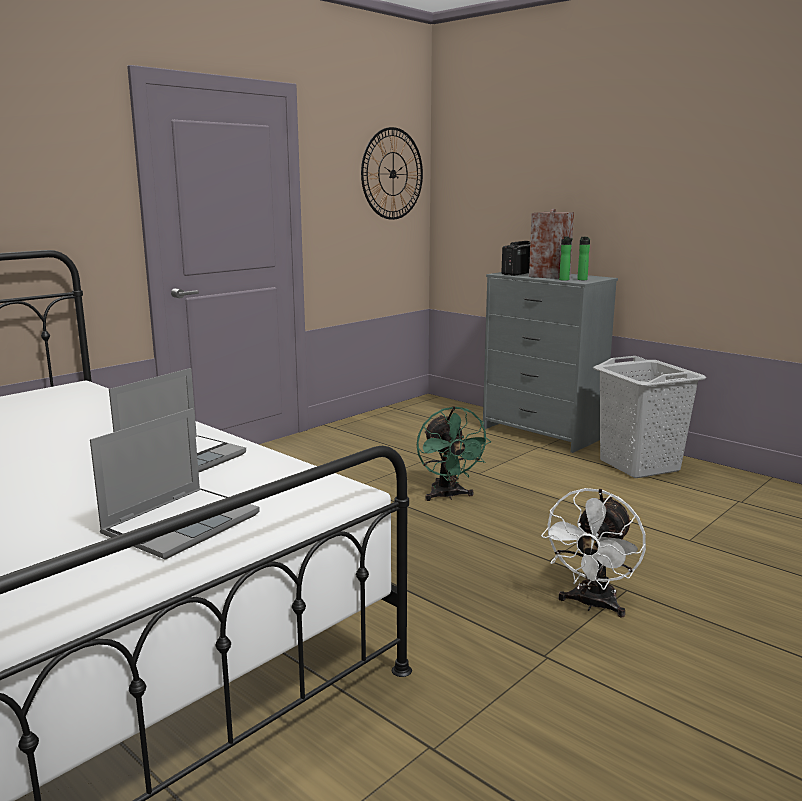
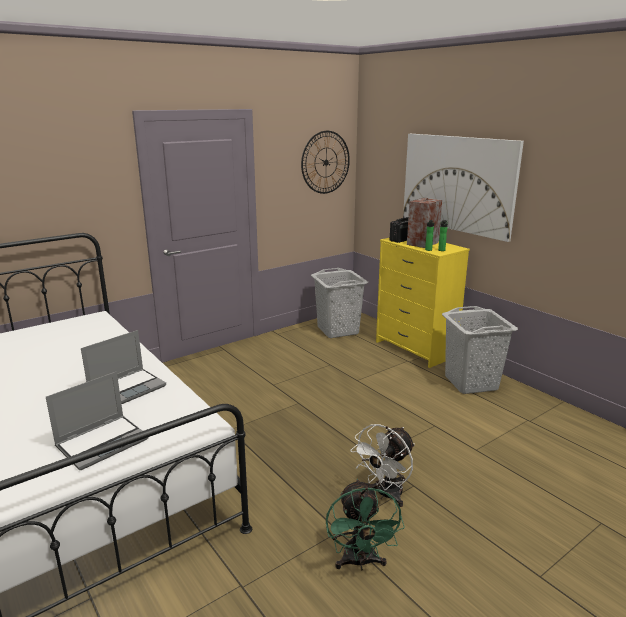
camera: 10 degrees right, 5 degrees up
green fan [417,406,491,501] -> green fan moved to [326,479,405,570]
grey dresser [483,272,618,453] -> yellow dresser [376,238,470,368]
none -> grey laundry basket [311,268,368,338]
none -> picture [403,134,524,242]

